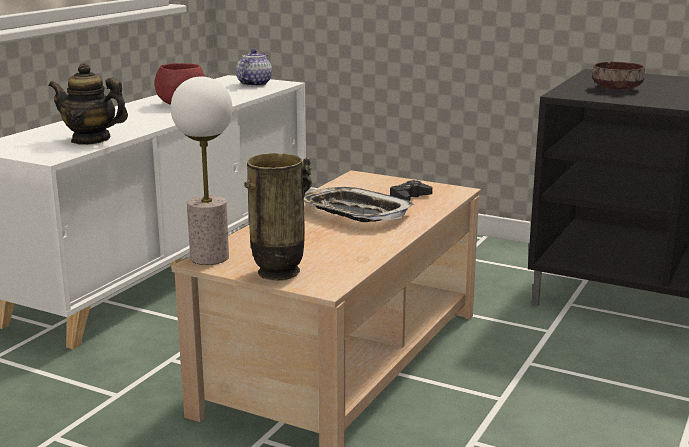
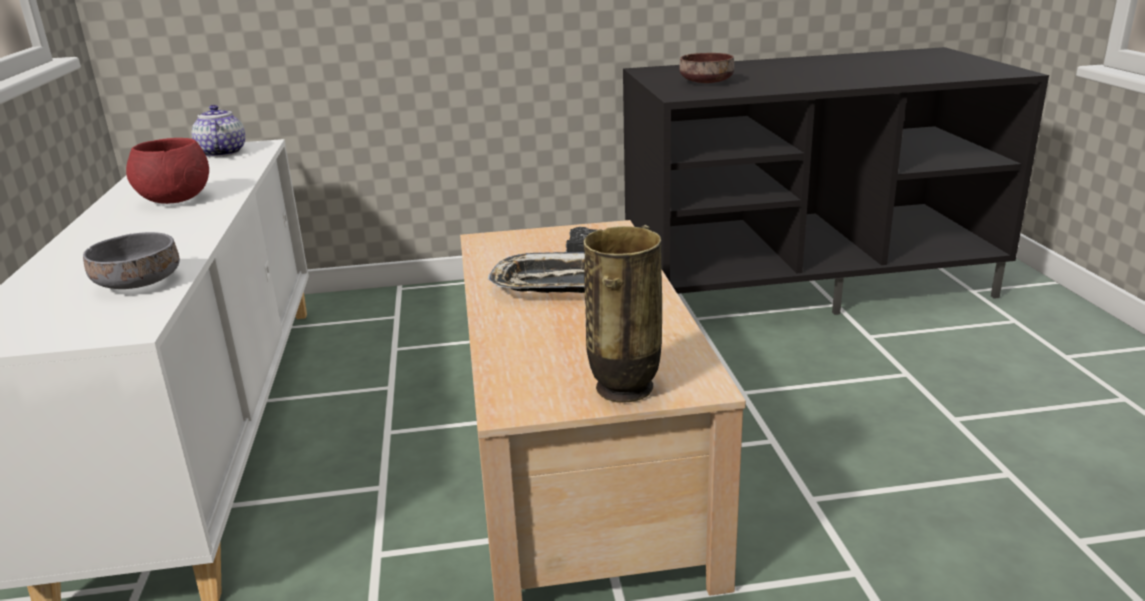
camera: 35 degrees left, 5 degrees up
teapot [49,63,128,145] -> grey bowl [83,232,180,289]
table lamp [171,77,233,265] -> none

